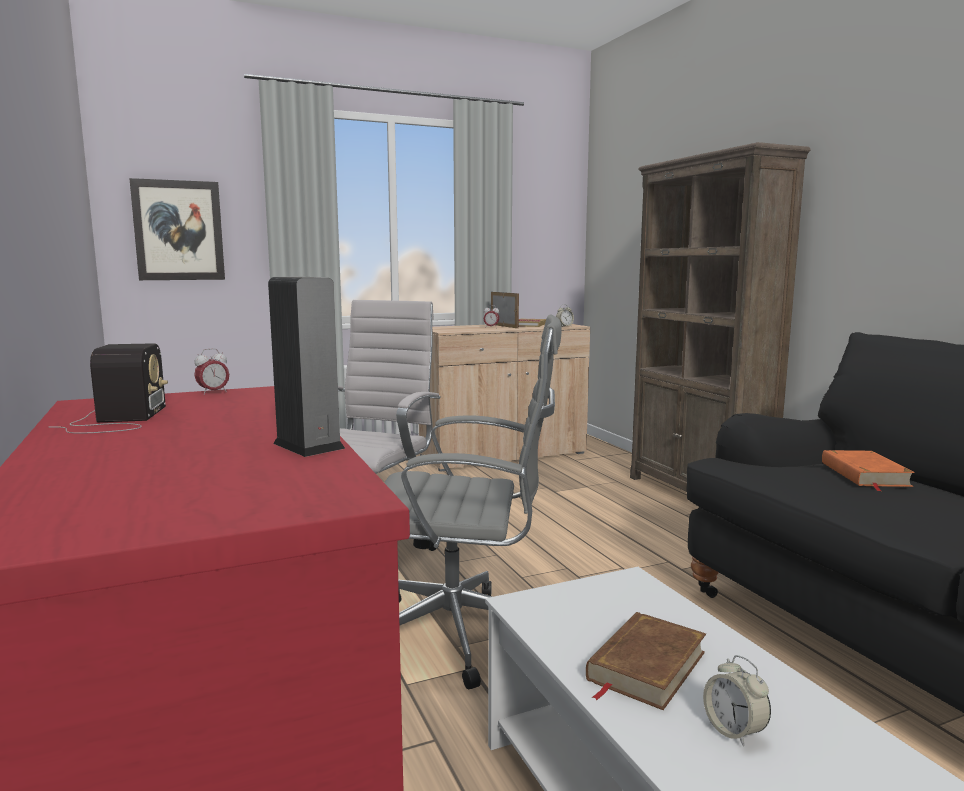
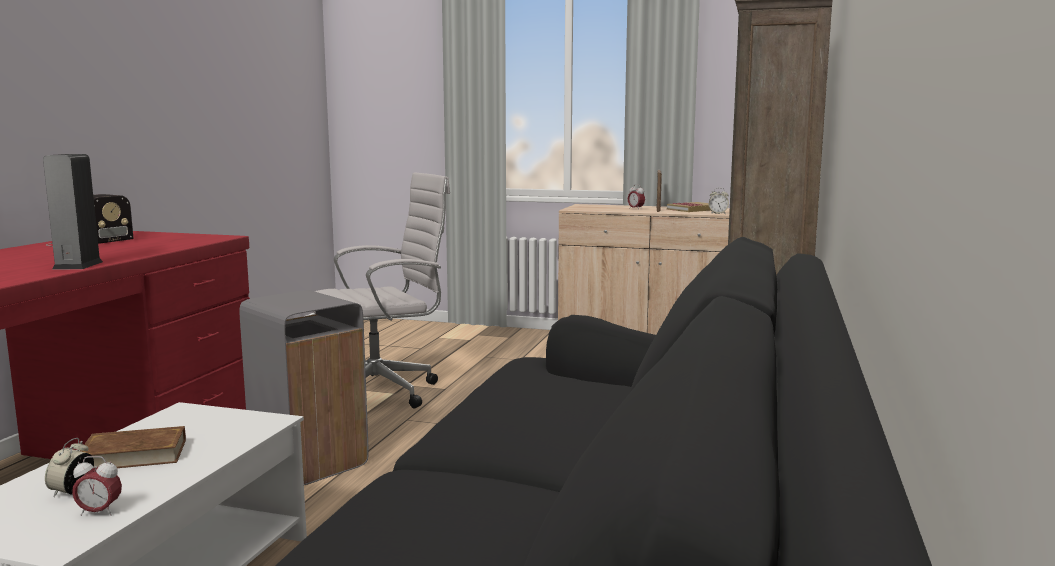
camera: 40 degrees right, 0 degrees up
picture [129,178,225,280] -> none
alarm clock [194,348,229,395] -> alarm clock moved to [72,456,122,516]
grey office chair [384,315,562,690] -> grey trash can [240,290,369,485]
orange book [822,450,915,491] -> none

